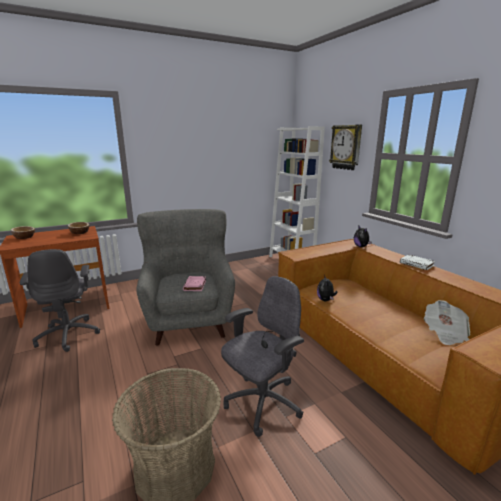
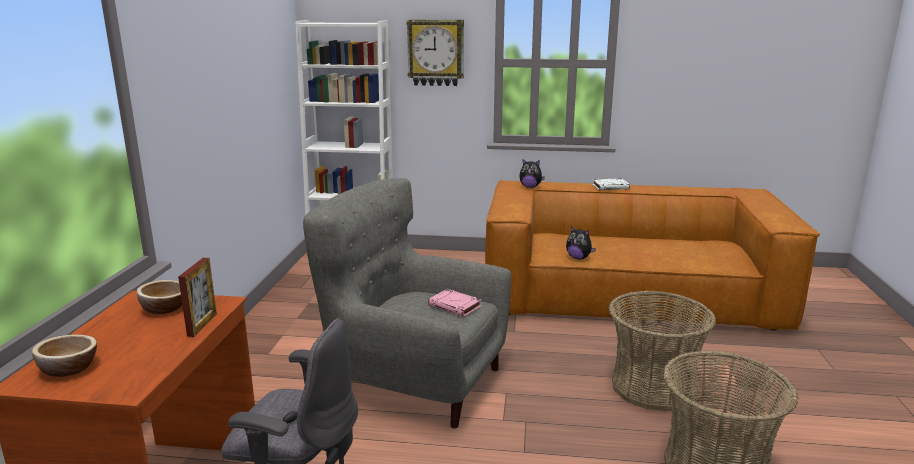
camera: 55 degrees left, 0 degrees up
grey office chair [221,276,304,437] -> basket [609,291,716,411]
newspaper [424,300,470,345] -> none
none -> picture frame [178,258,217,337]

